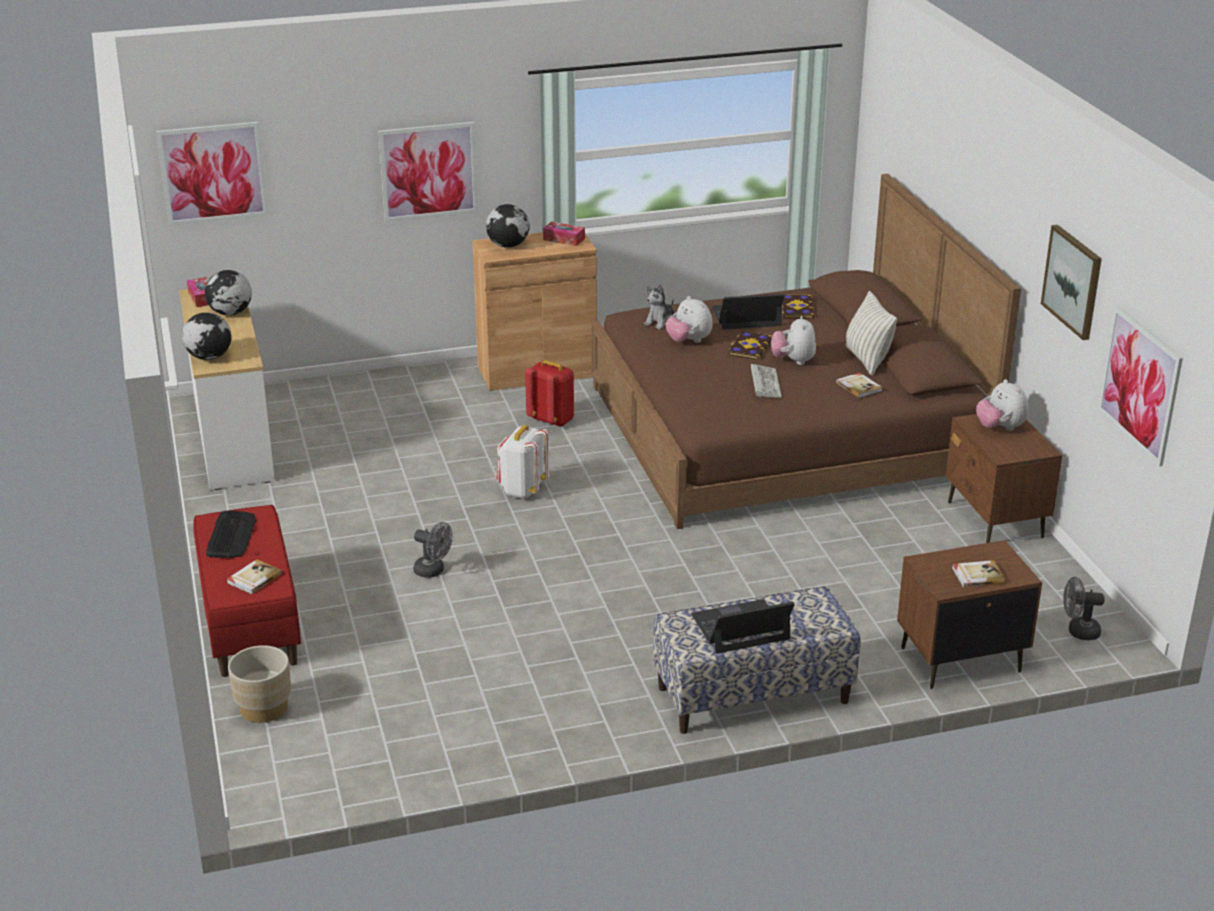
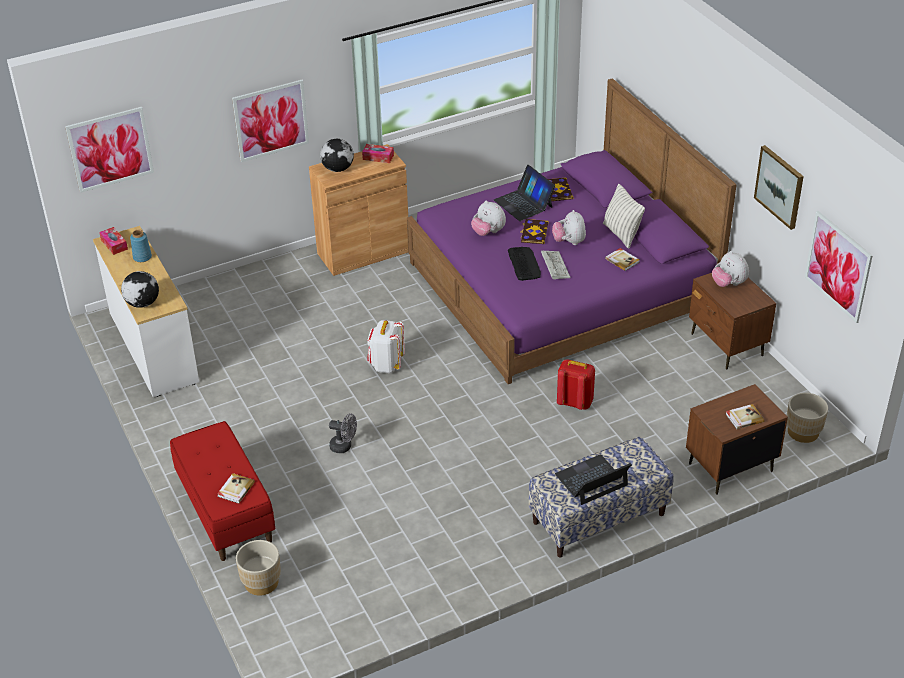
camera: 10 degrees left, 10 degrees up
globe [205,270,252,315] -> blue vase [130,230,152,262]
keyboard [206,511,256,558] -> keyboard moved to [508,247,541,281]
red backpack [525,360,574,427] -> red backpack moved to [557,359,595,410]
brown bed [592,174,1021,529] -> purple bed [407,78,737,384]
plush toy [644,285,674,330] -> none
laptop [712,294,784,330] -> laptop turned 105 degrees counterclockwise [494,165,555,221]
grey fan [1063,577,1105,640] -> beige planter [787,393,828,443]

